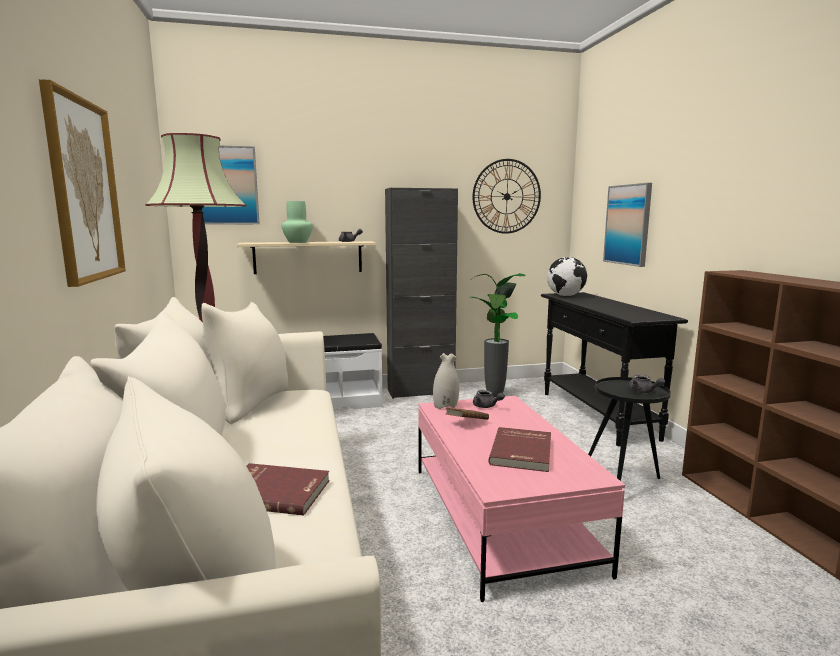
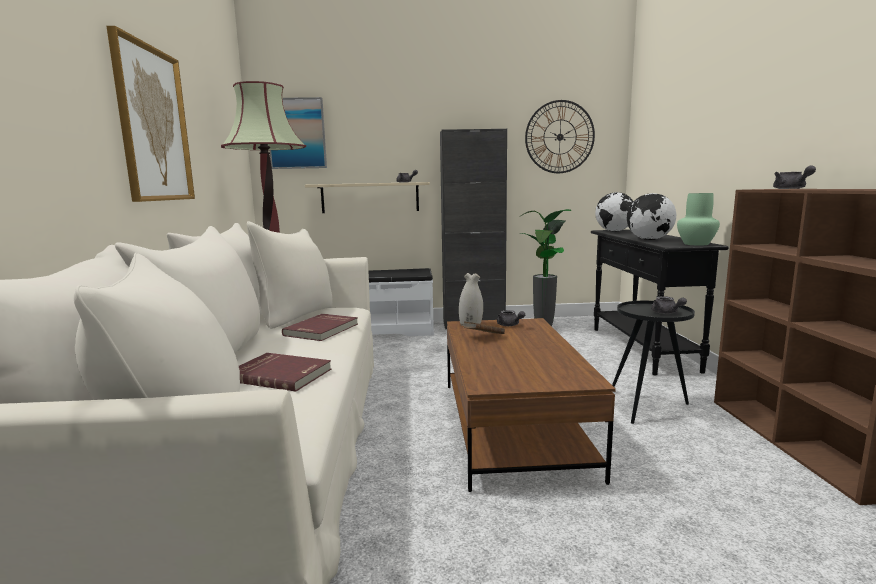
camera: 10 degrees right, 0 degrees up
green vase [282,201,313,243] -> green vase moved to [677,193,720,246]
pink coffee table [419,396,625,602] -> brown coffee table [447,318,616,492]
red book [489,427,551,472] -> red book moved to [282,314,358,341]
picture [603,183,652,267] -> none
none -> globe [627,193,676,240]
none -> grey teapot [773,165,816,189]

